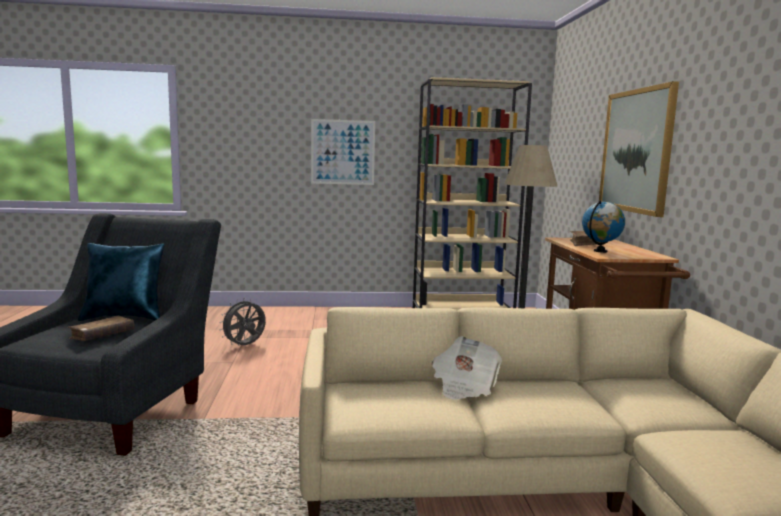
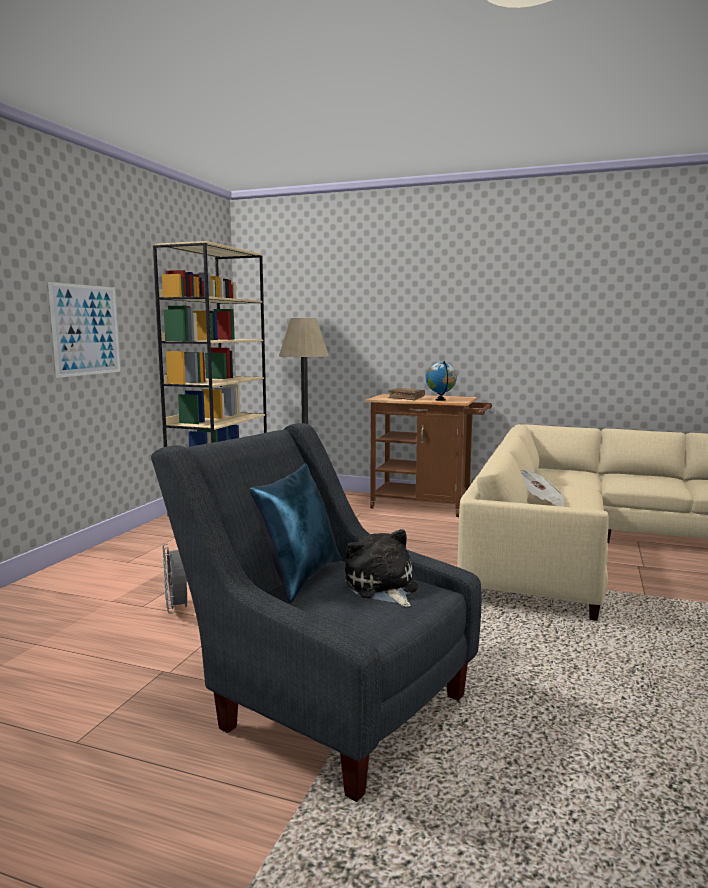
camera: 65 degrees left, 0 degrees up
brown book [68,316,134,341] -> plush toy [345,529,418,607]
picture [599,81,679,217] -> none

